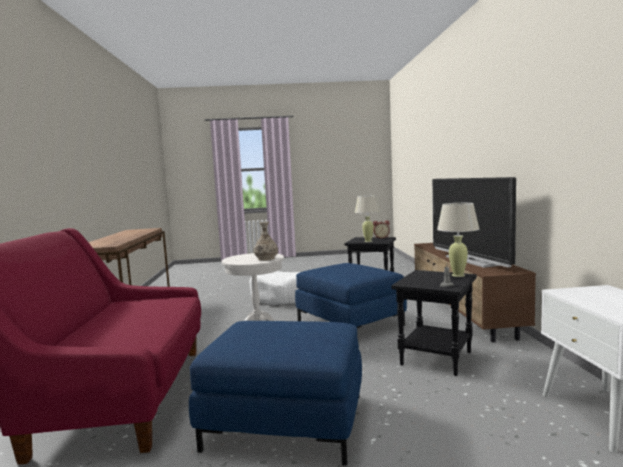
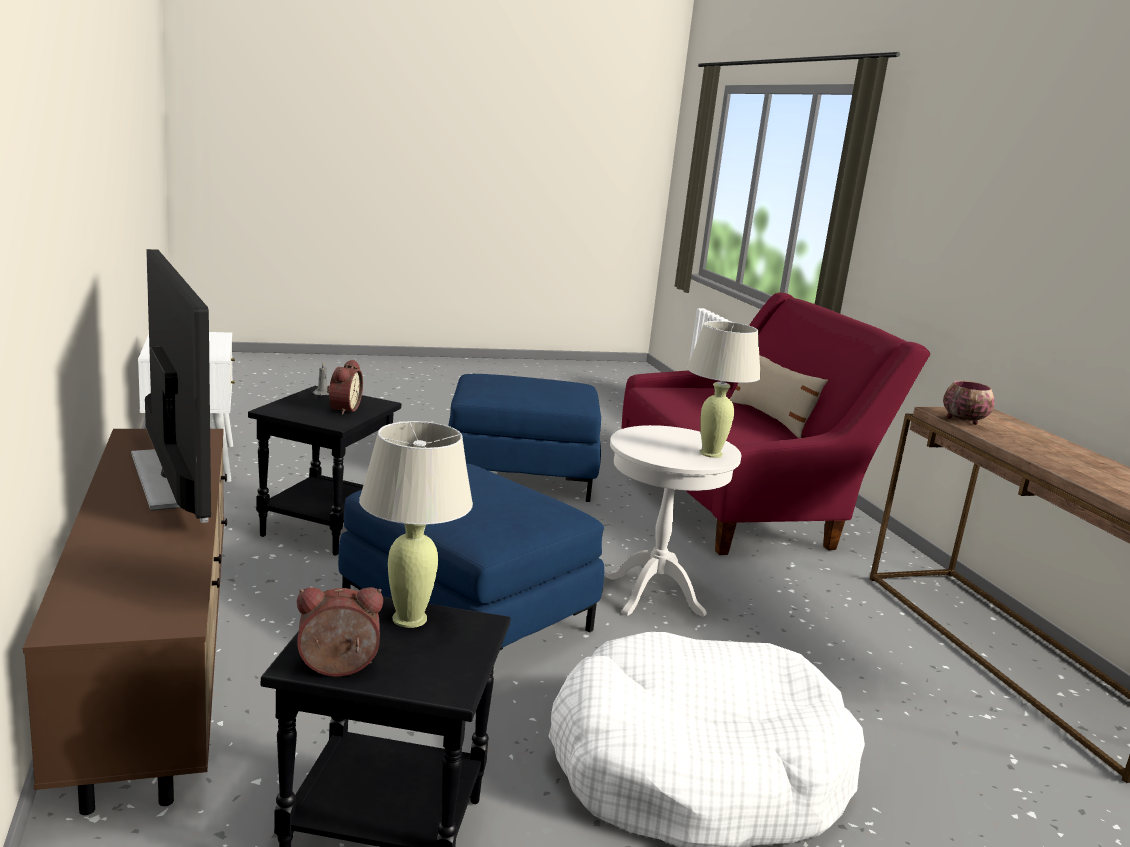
camera: 165 degrees right, 10 degrees up
vase [254,222,278,260] -> none
beige table lamp [437,203,479,277] -> beige table lamp moved to [687,321,761,458]
none -> alarm clock [327,360,363,415]
none -> beige pillow [730,355,828,438]
none -> bowl [943,381,995,425]

